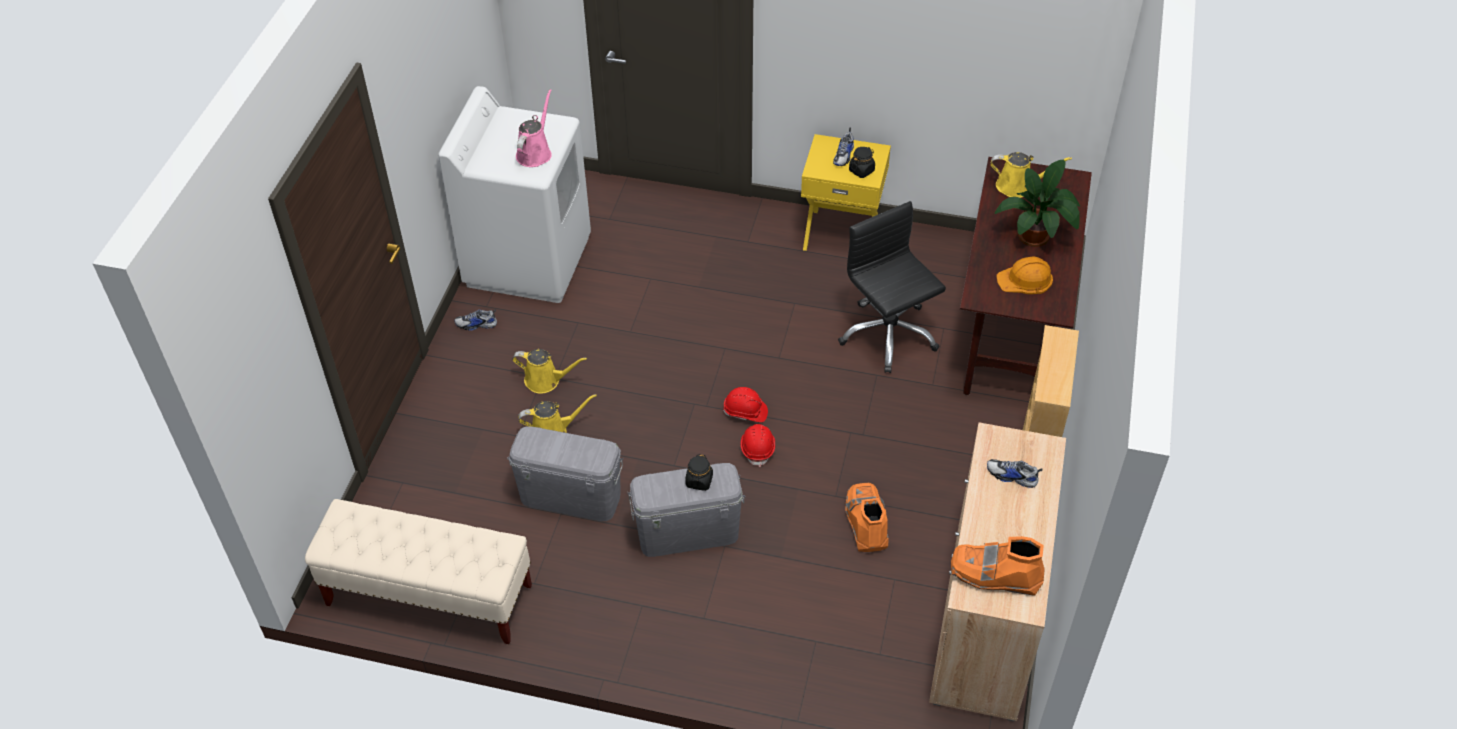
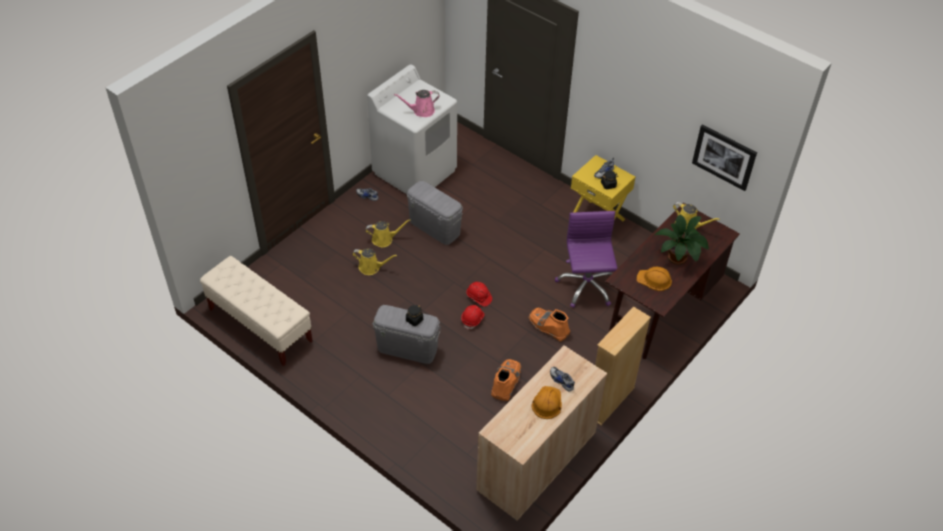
camera: 25 degrees right, 0 degrees up
grey storage box [507,426,623,521] -> grey storage box moved to [407,181,463,245]
yellow watering can [513,349,587,394] -> yellow watering can turned 45 degrees counterclockwise [366,219,411,247]
pink watering can [516,89,552,167] -> pink watering can turned 150 degrees counterclockwise [394,90,440,117]
black office chair [838,201,946,373] -> purple office chair [555,211,618,308]
orange boot [951,536,1045,596] -> orange boot moved to [528,308,570,342]
none -> orange hard hat [531,386,562,419]
none -> picture [692,125,757,191]

